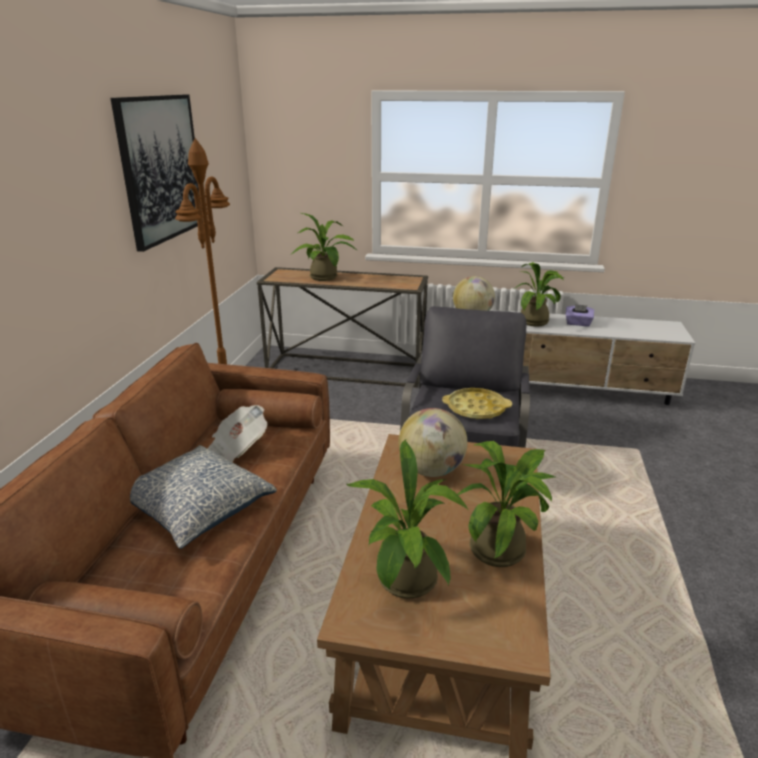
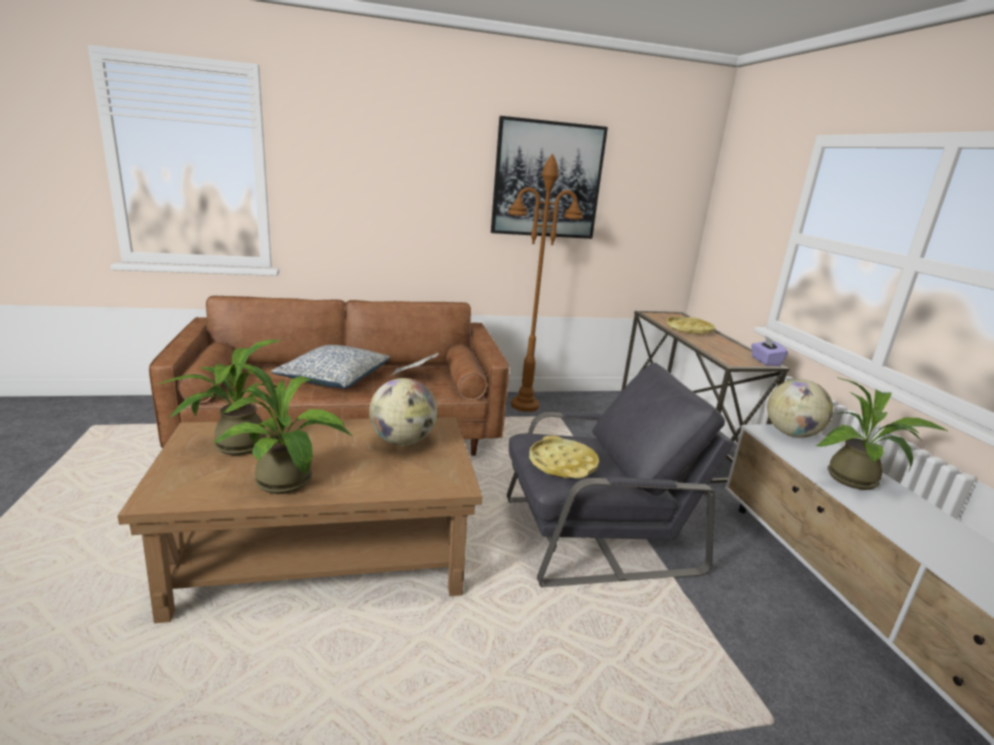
camera: 65 degrees right, 5 degrees down
potted plant [291,213,358,281] -> yellow tray [666,317,715,335]
purple tissue box [566,304,594,327] -> purple tissue box moved to [751,335,788,366]

